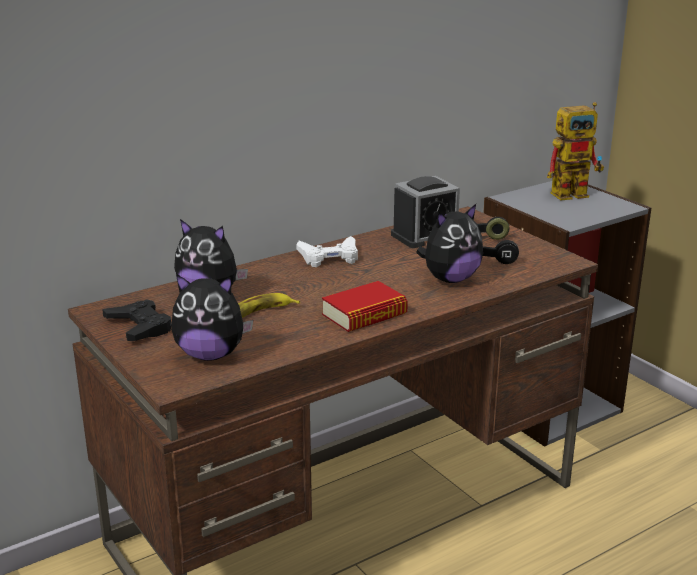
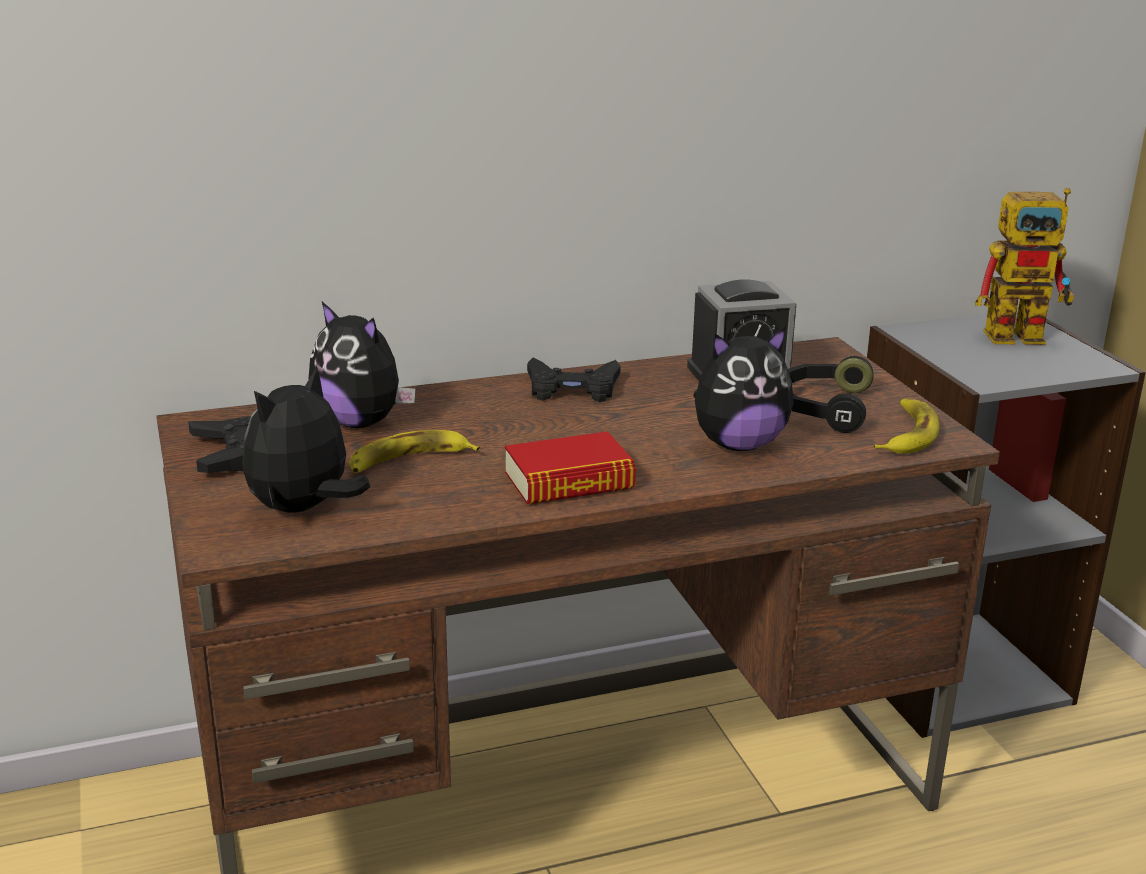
camera: 15 degrees right, 0 degrees up
plush toy [171,274,253,361] -> plush toy turned 105 degrees clockwise [243,365,370,513]
white game controller [297,236,358,267] -> black game controller [527,358,621,402]
none -> banana [874,399,939,454]

